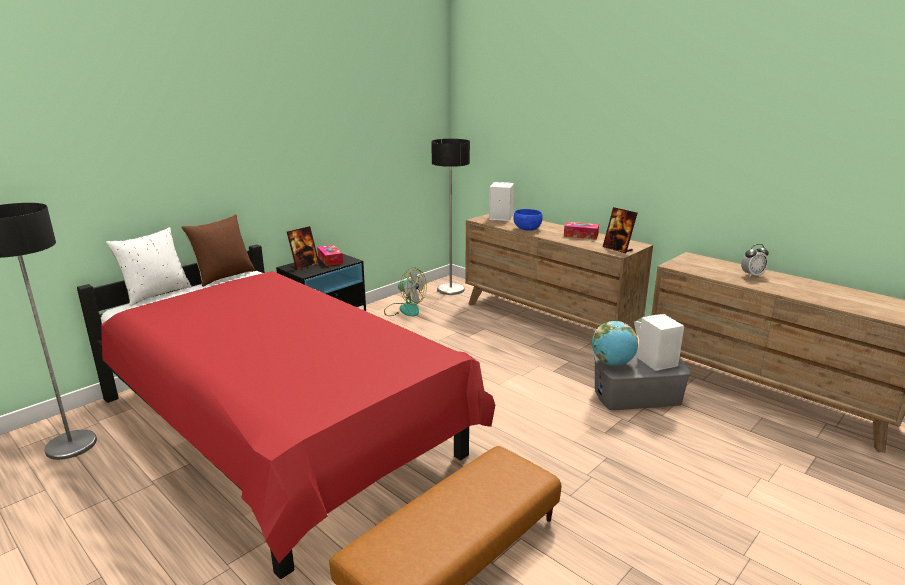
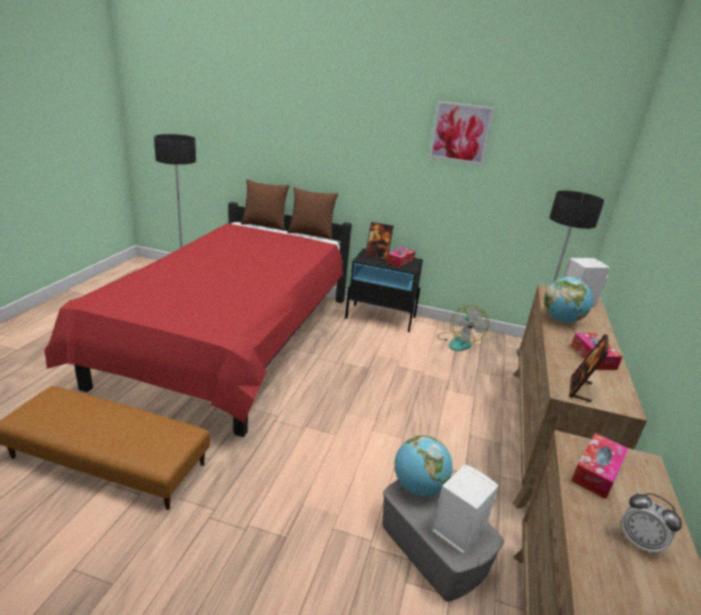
camera: 60 degrees right, 5 degrees up
white pillow [106,227,192,306] -> brown pillow [241,179,290,231]
blue bowl [513,209,543,231] -> globe [544,277,593,323]
none -> picture [429,101,494,165]
none -> tissue box [571,433,629,499]

